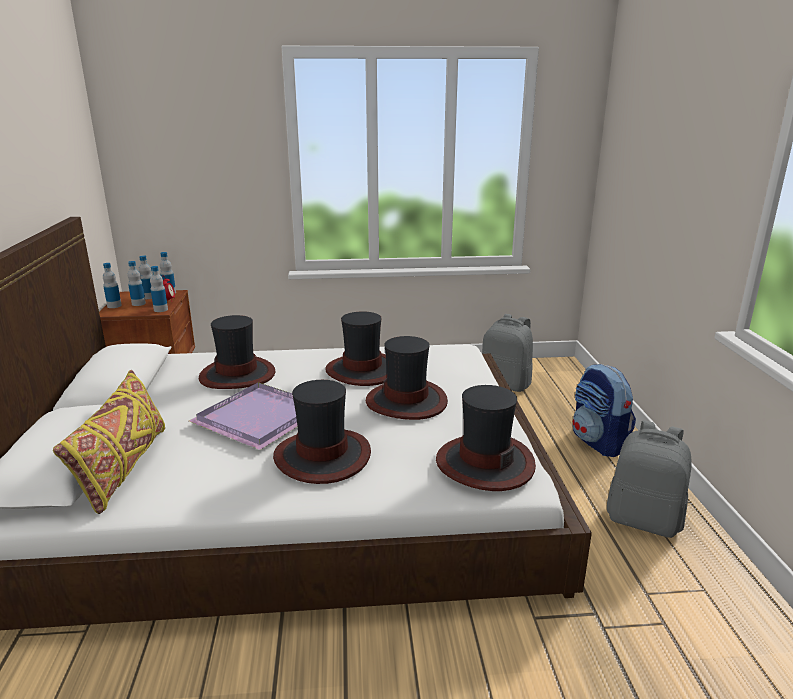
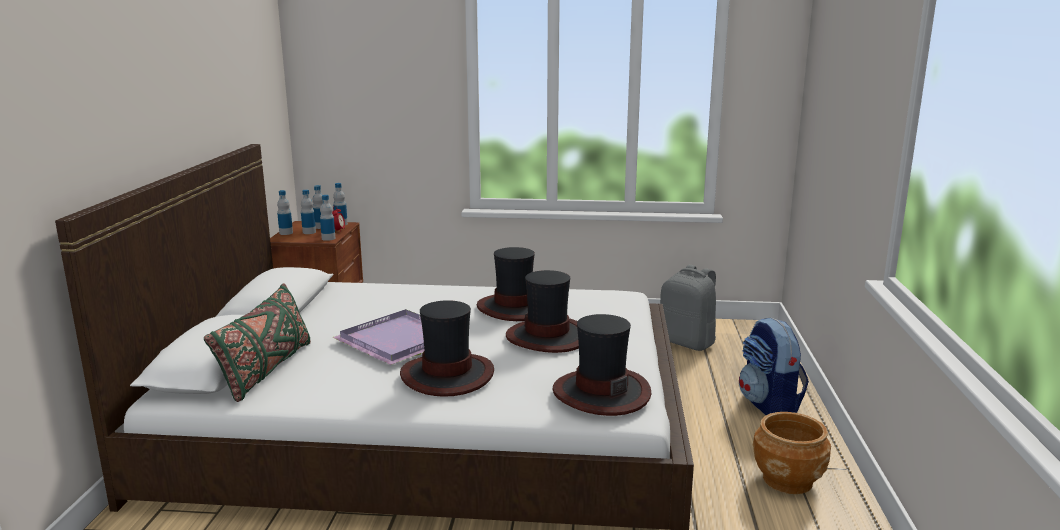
camera: 10 degrees right, 5 degrees down
yellow pillow [53,370,165,514] -> green pillow [204,283,311,402]
hat [199,315,275,389] -> none
grey backpack [607,421,692,538] -> brown planter [753,412,831,494]

